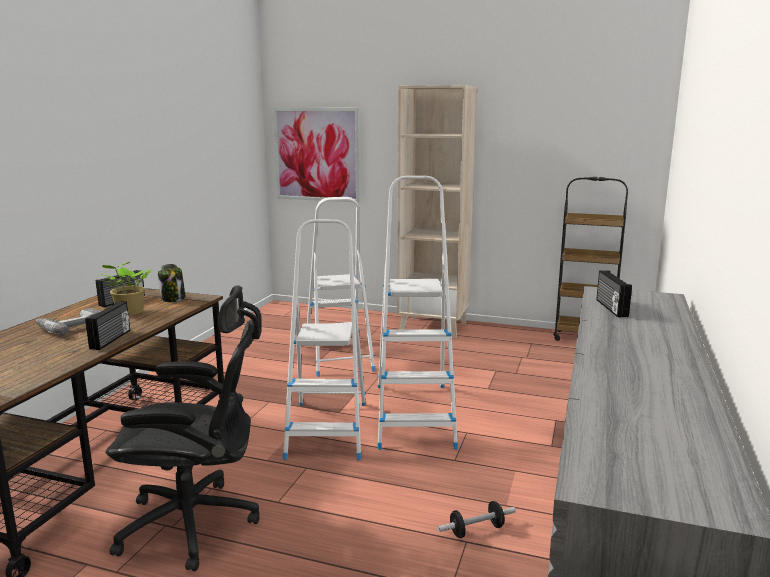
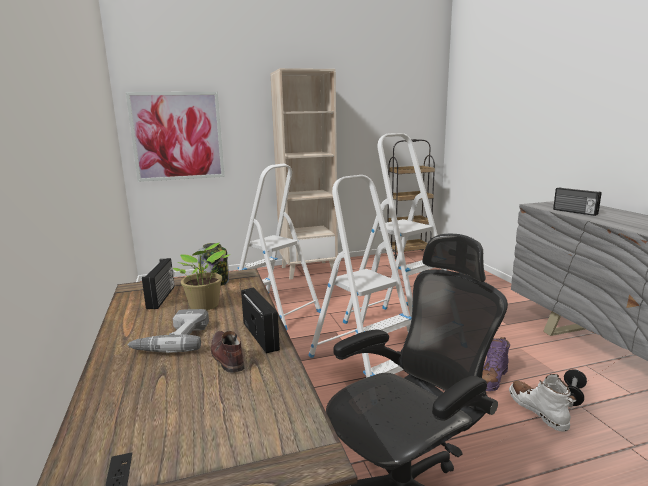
camera: 35 degrees left, 0 degrees up
none -> brown shoe [211,331,244,373]
none -> purple boot [482,337,510,391]
none -> white boot [509,374,576,432]

